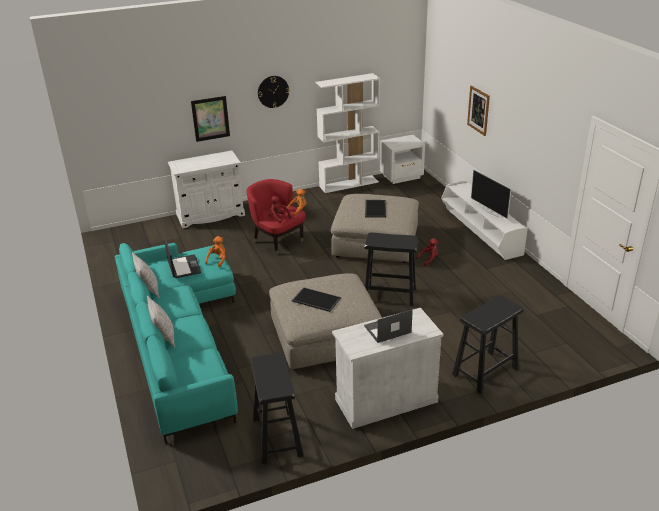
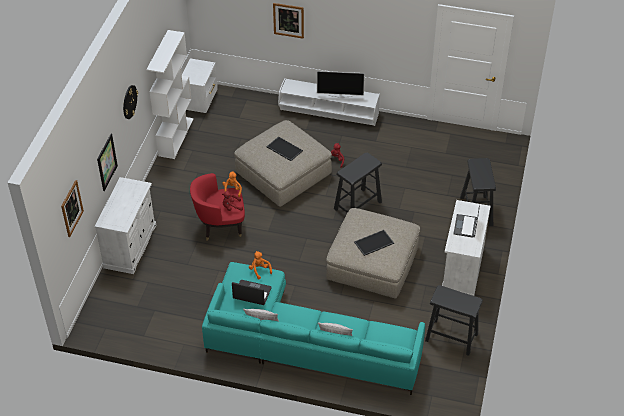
camera: 55 degrees left, 15 degrees up
none -> picture [61,180,84,237]

